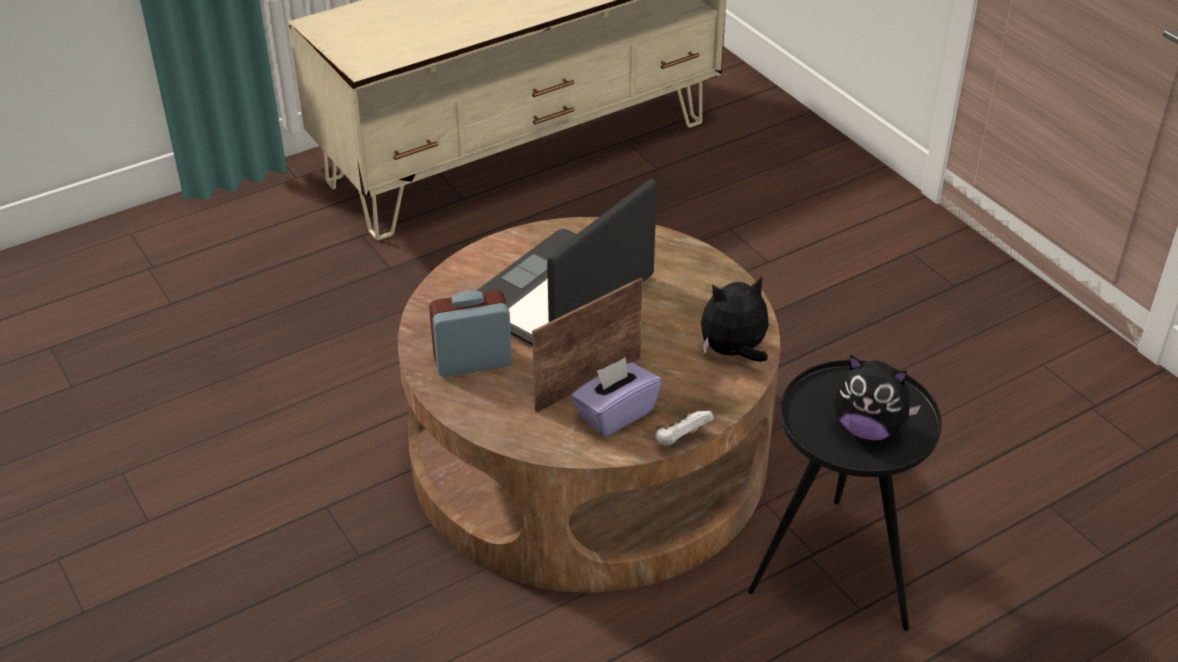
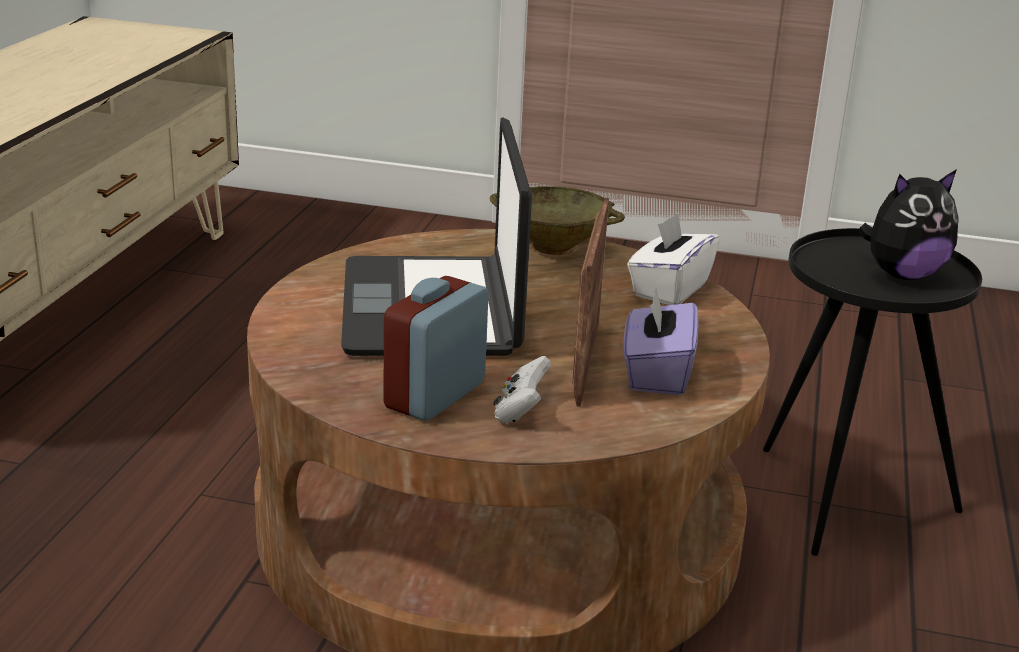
camera: 45 degrees left, 15 degrees down
white game controller [655,411,714,446] -> white game controller moved to [493,356,551,423]
plush toy [701,277,769,362] -> white tissue box [627,213,720,305]
none -> beige bowl [490,186,625,255]

